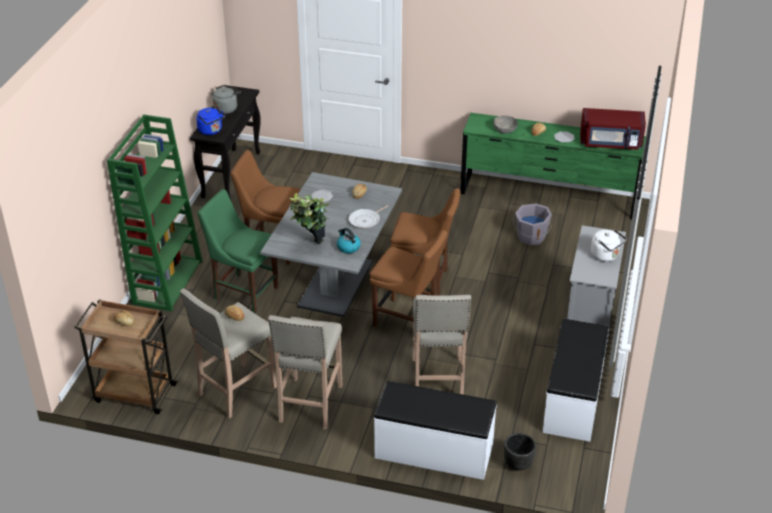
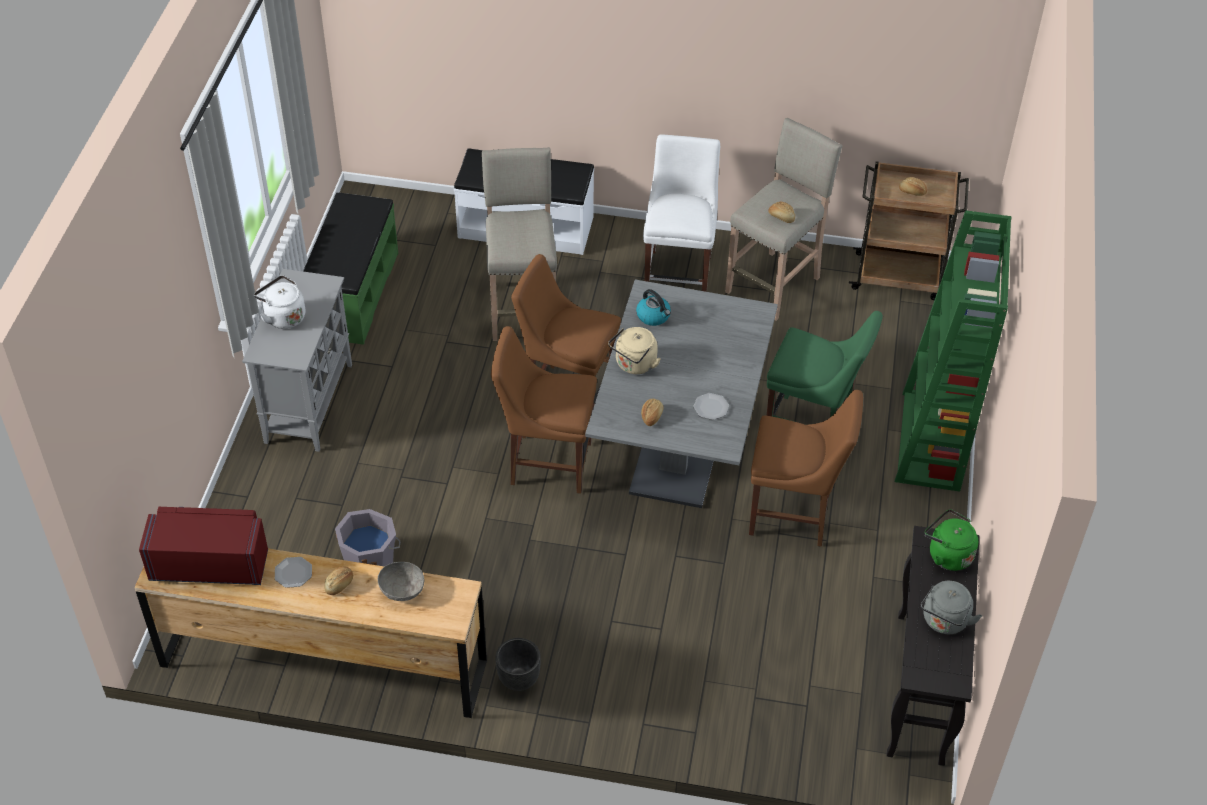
camera: 175 degrees right, 10 degrees up
blue kettle [196,108,225,135] -> green kettle [924,509,978,571]
beige stool [268,315,343,430] -> white chair [643,134,720,292]
potted plant [289,193,329,244] -> none
frying pan [349,205,389,229] -> beige kettle [608,327,661,374]
green dresser [460,113,646,219] -> brown dresser [134,548,487,718]
black planter [504,433,536,471] -> black planter moved to [495,638,541,691]
white bench [542,319,609,442] -> green bench [303,192,398,345]

